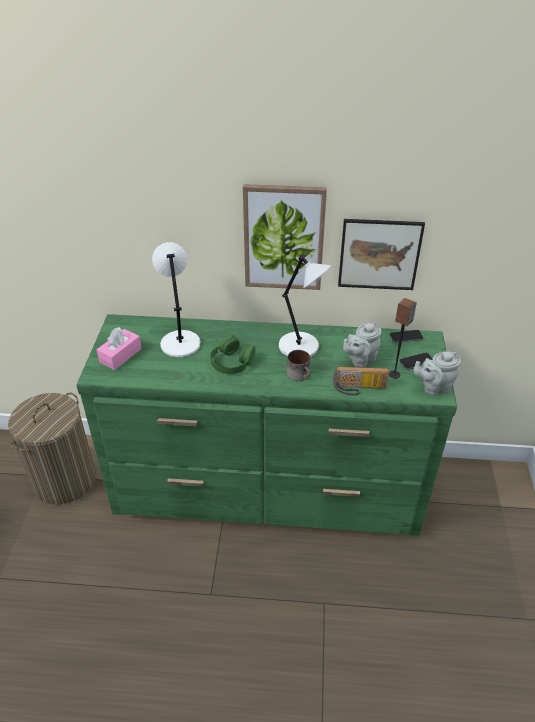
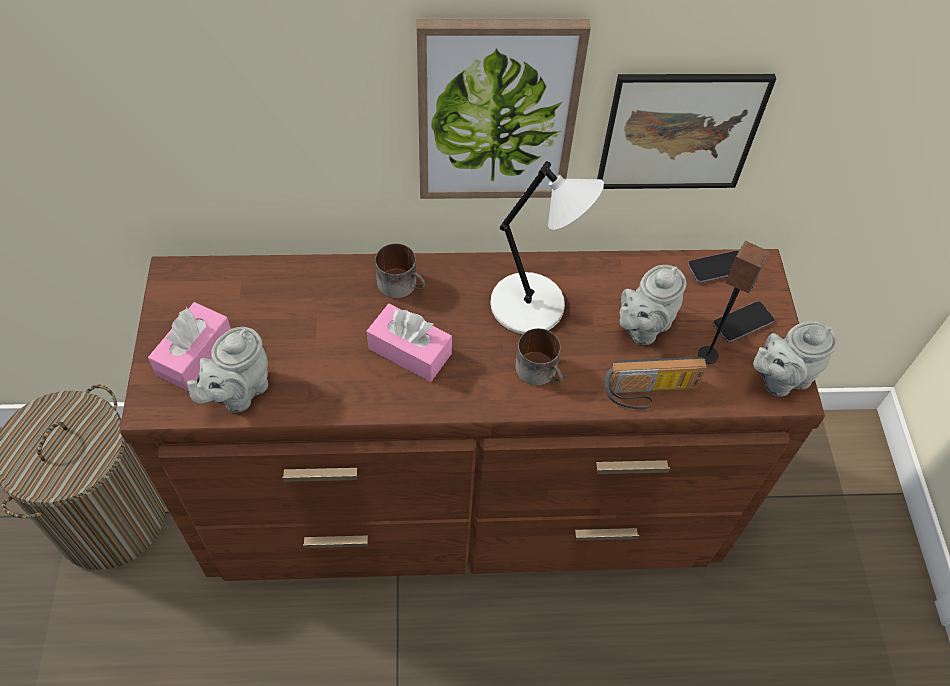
camera: 10 degrees left, 15 degrees up
green dresser [76,314,457,536] -> brown dresser [119,249,825,581]
white table lamp [152,242,201,357] -> none
green headphones [210,335,255,374] -> pink tissue box [367,304,452,382]
none -> grey teapot [187,327,268,413]
none -> mug [375,243,425,298]

